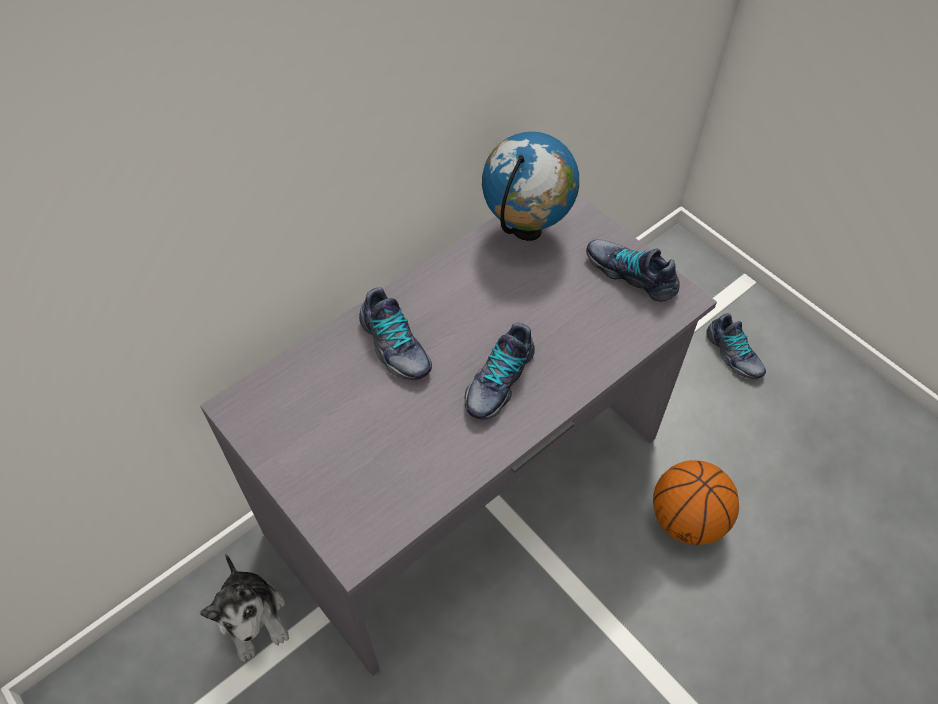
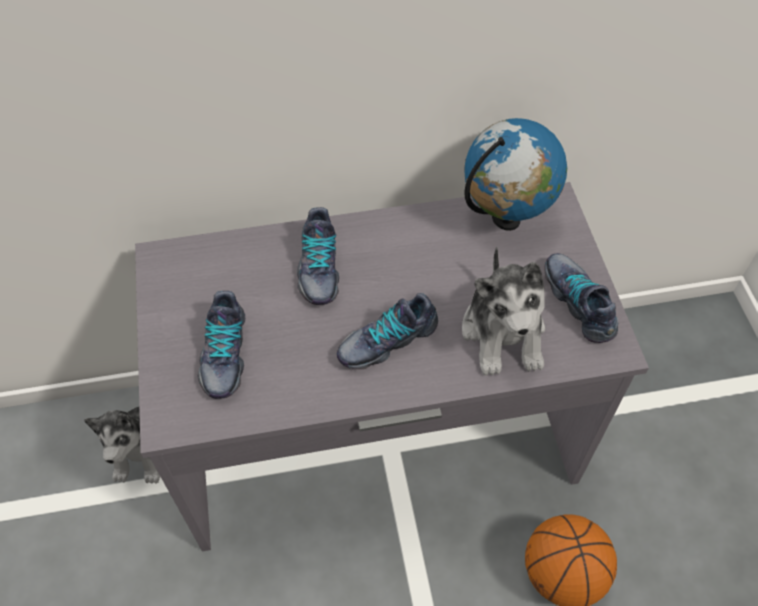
camera: 30 degrees right, 0 degrees up
shoe [706,313,766,379] -> shoe moved to [197,291,245,399]
none -> plush toy [462,247,545,376]

